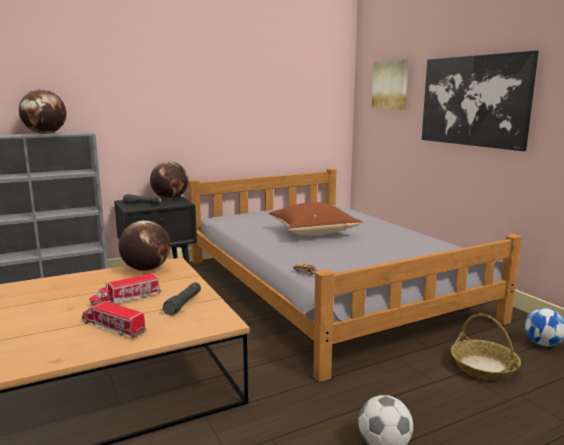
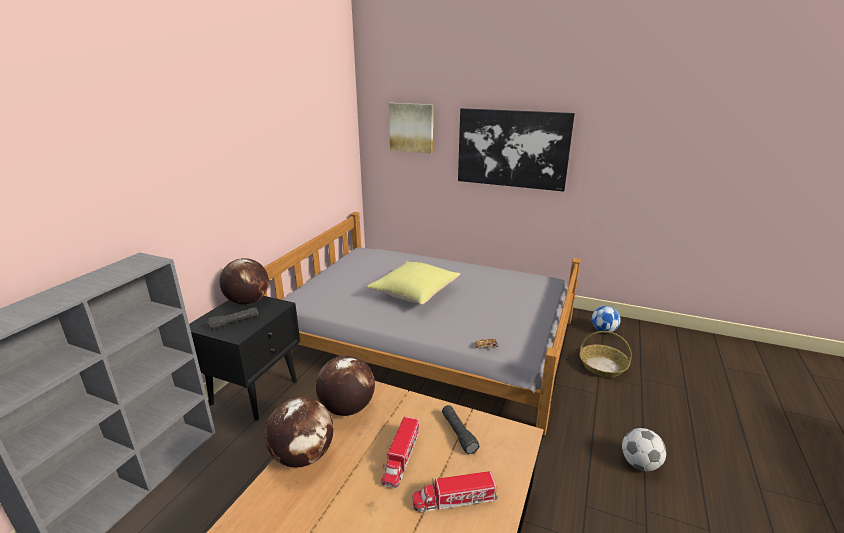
camera: 40 degrees left, 10 degrees up
globe [19,89,67,134] -> globe moved to [265,397,333,467]
brown pillow [269,202,363,236] -> yellow pillow [367,261,460,305]

